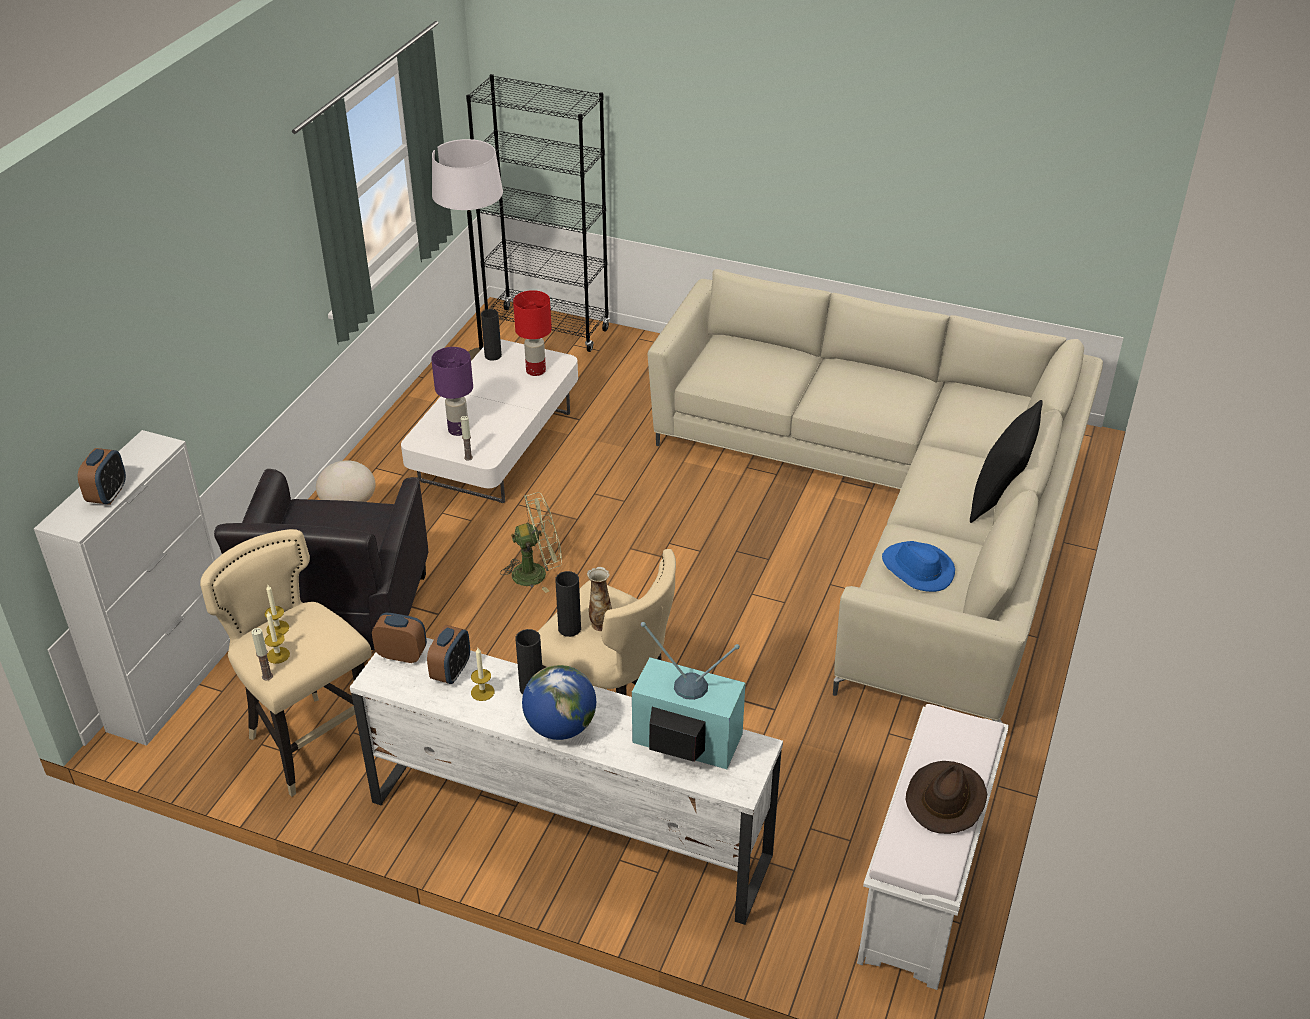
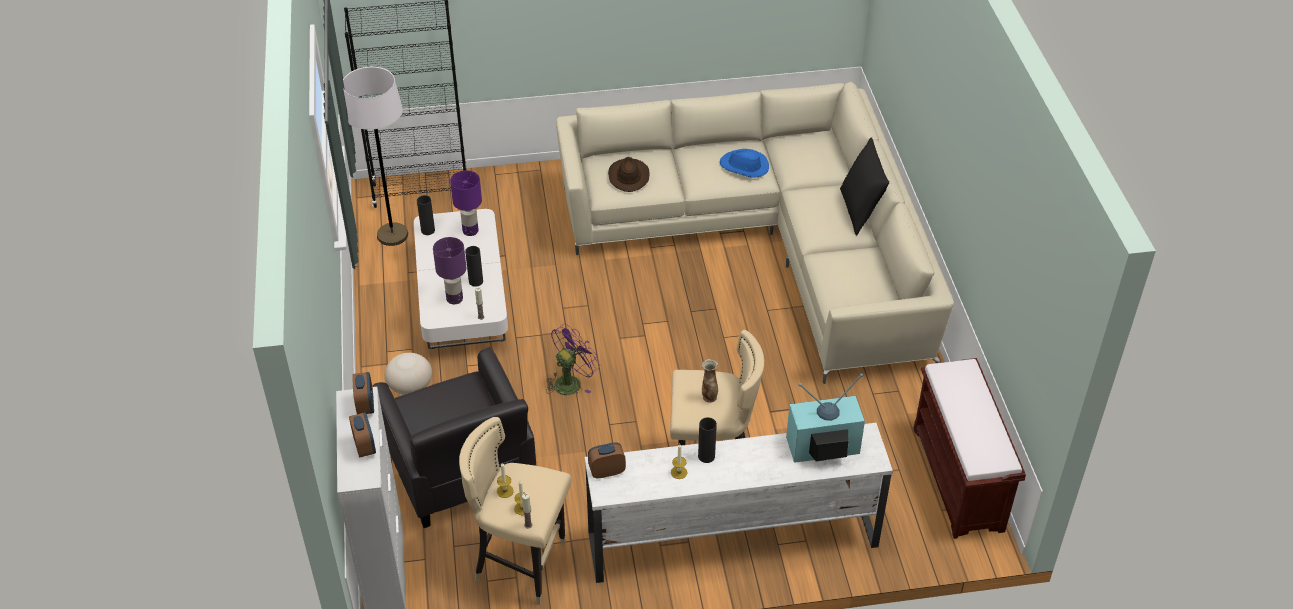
camera: 30 degrees left, 5 degrees up
alarm clock [427,625,470,684] -> alarm clock moved to [352,372,374,414]
green fan [500,492,562,593] -> purple fan [546,323,600,395]
red table lamp [513,290,552,376] -> purple table lamp [450,170,482,236]
globe [522,665,596,740] -> none
black vase [555,571,581,637] -> black vase moved to [465,246,483,287]
white bench [857,704,1009,990] -> brown bench [913,358,1026,539]
blue hat [882,541,955,592] -> blue hat moved to [720,149,769,178]
brown hat [906,761,987,834] -> brown hat moved to [608,157,649,192]

